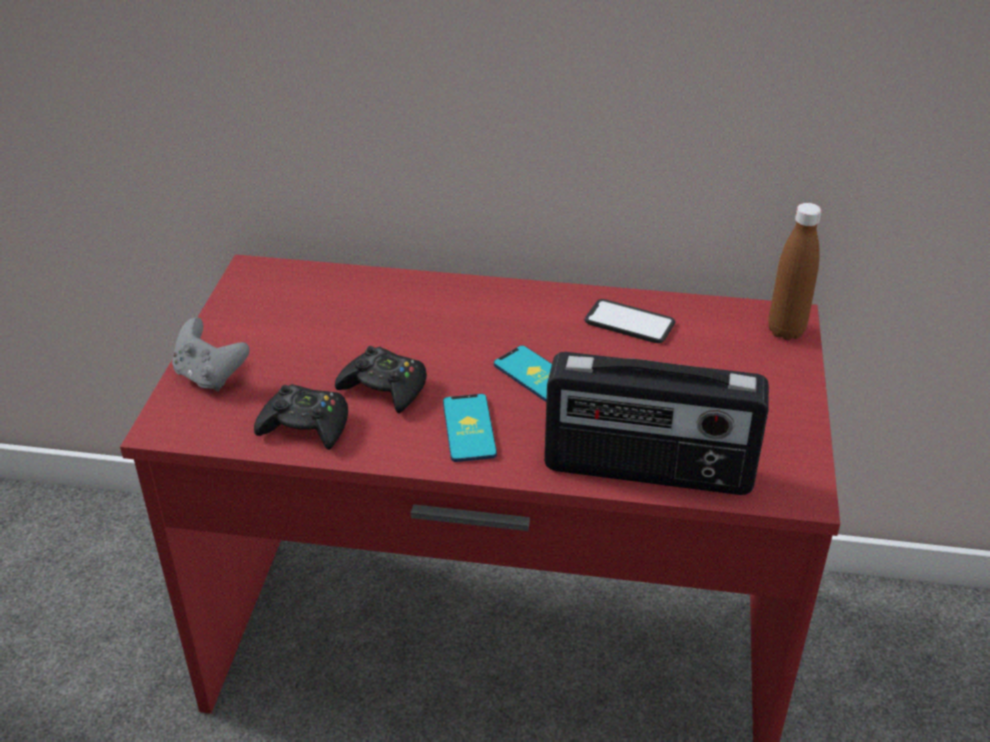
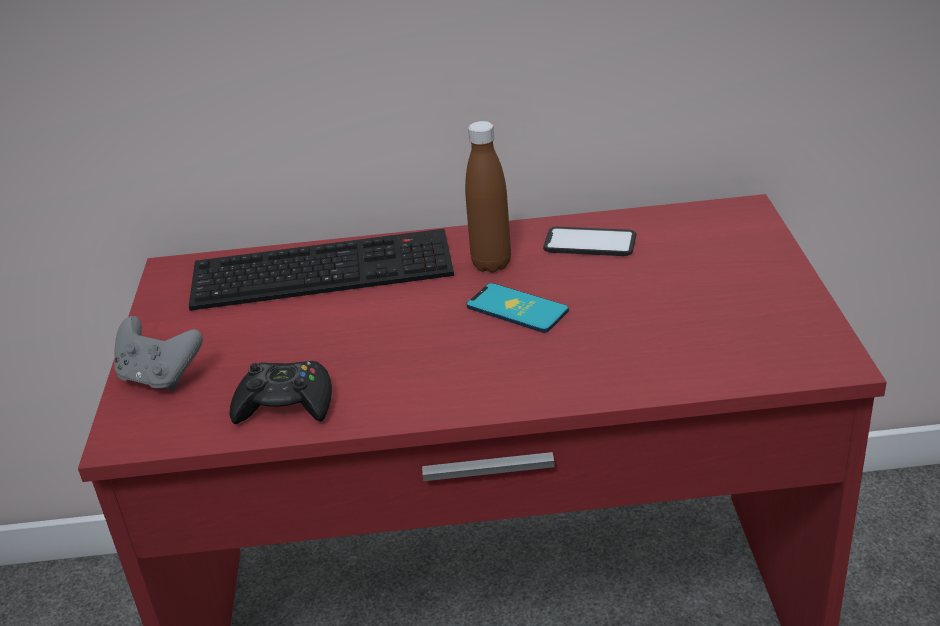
camera: 10 degrees left, 5 degrees down
black game controller [335,346,427,413] -> none
phone [443,394,497,462] -> none
radio [544,352,769,495] -> none
brown bottle [768,203,822,340] -> brown bottle moved to [465,121,511,273]
none -> keyboard [189,229,454,311]

